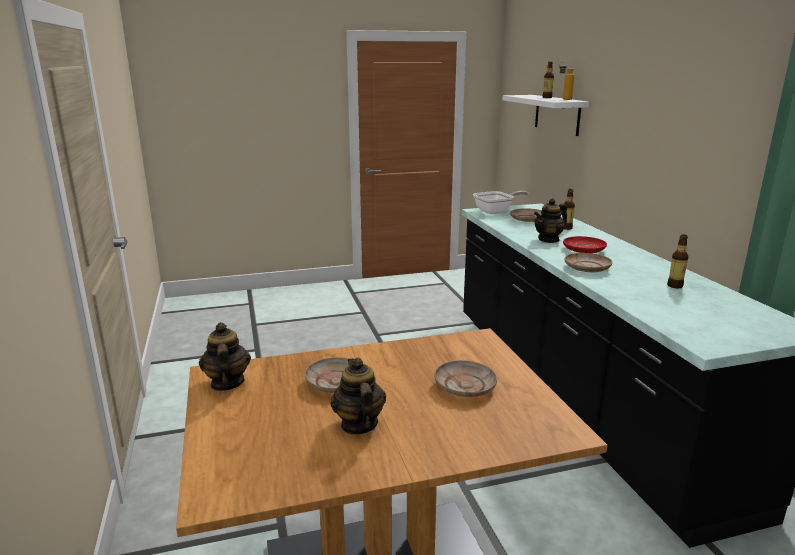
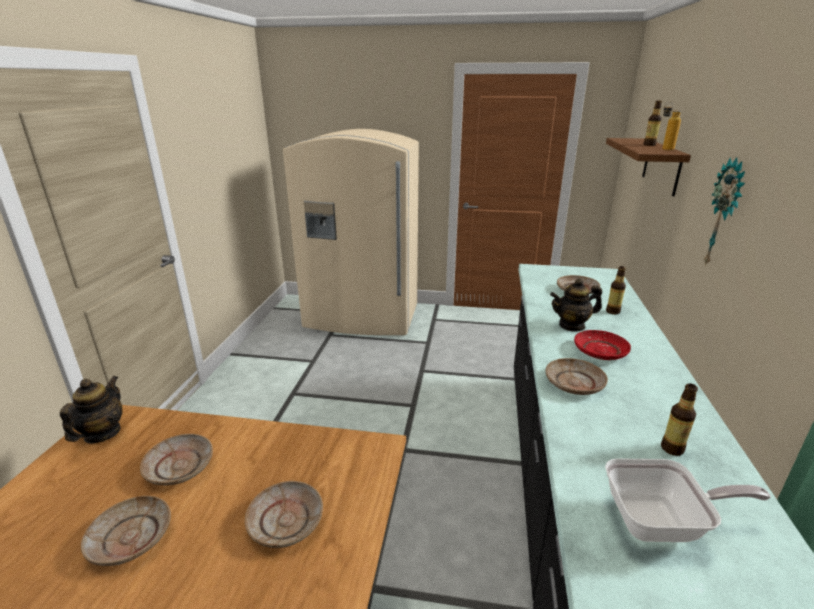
camera: 25 degrees right, 5 degrees up
teapot [331,358,386,435] -> beige plate [81,496,171,566]
frying pan [473,191,528,214] -> frying pan moved to [605,458,771,542]
white shelf [502,95,589,136] -> brown shelf [606,138,691,196]
none -> beige fridge [283,129,419,335]
none -> wall clock [703,157,745,266]

